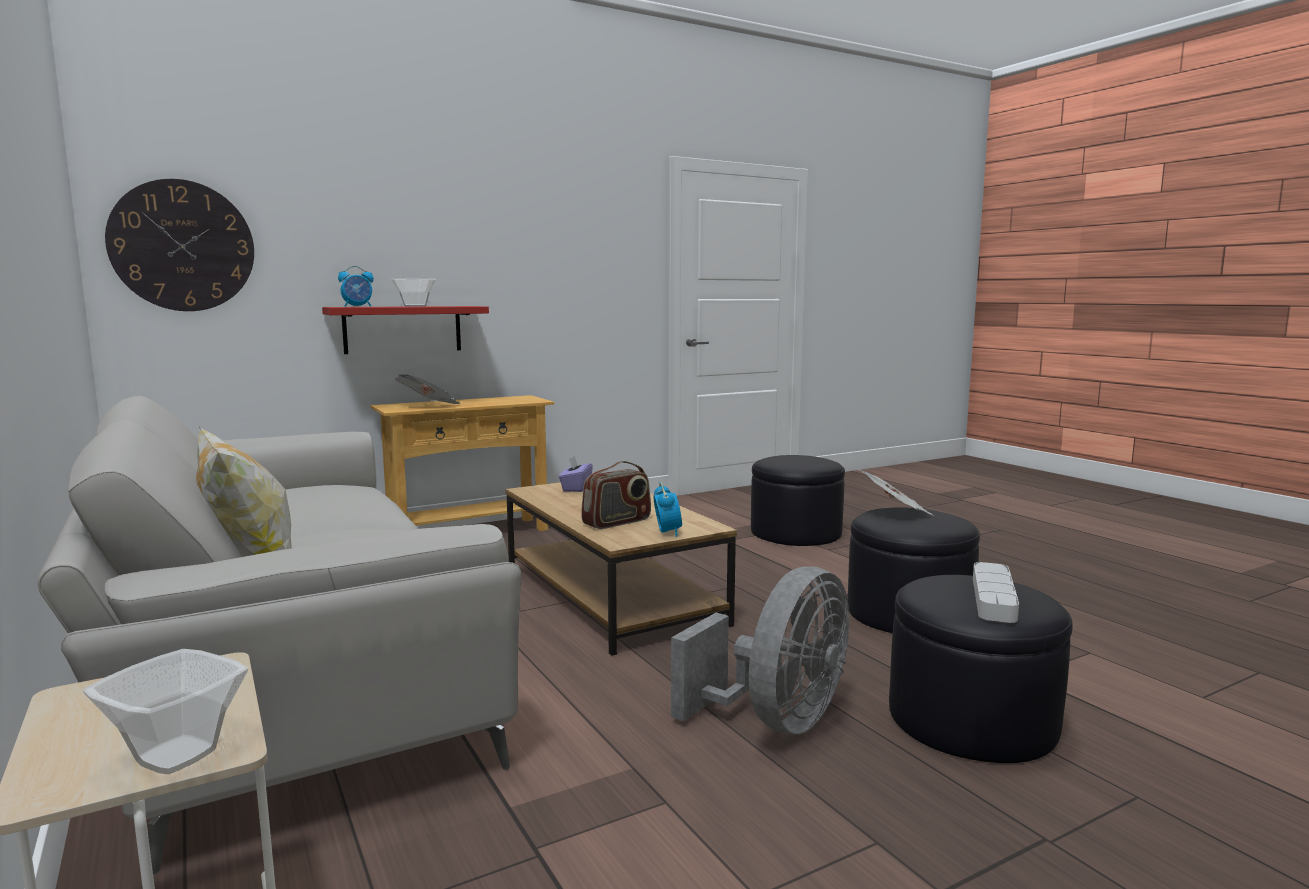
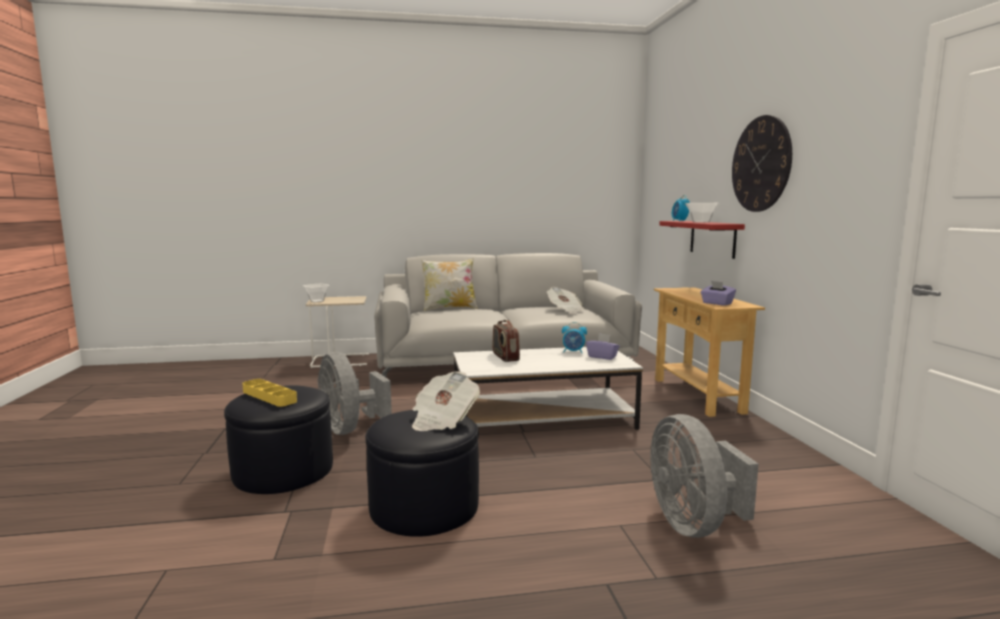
camera: 110 degrees right, 0 degrees up
wall clock [105,179,254,311] -> wall clock moved to [732,115,792,212]
newspaper [395,374,460,404] -> newspaper moved to [547,287,585,314]
brown coffee table [506,482,737,656] -> white coffee table [453,347,643,430]
alarm clock [654,482,682,537] -> alarm clock moved to [562,322,587,353]
black ottoman [751,455,845,546] -> grey fan [650,414,759,538]
grey tray [973,562,1019,623] -> yellow tray [242,379,297,407]
none -> purple tissue box [700,281,736,306]

